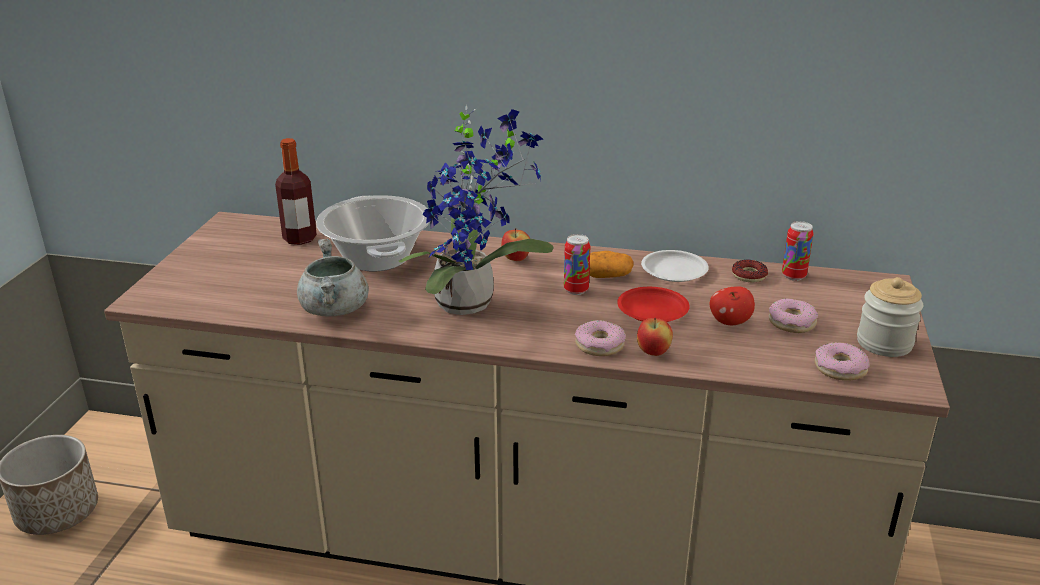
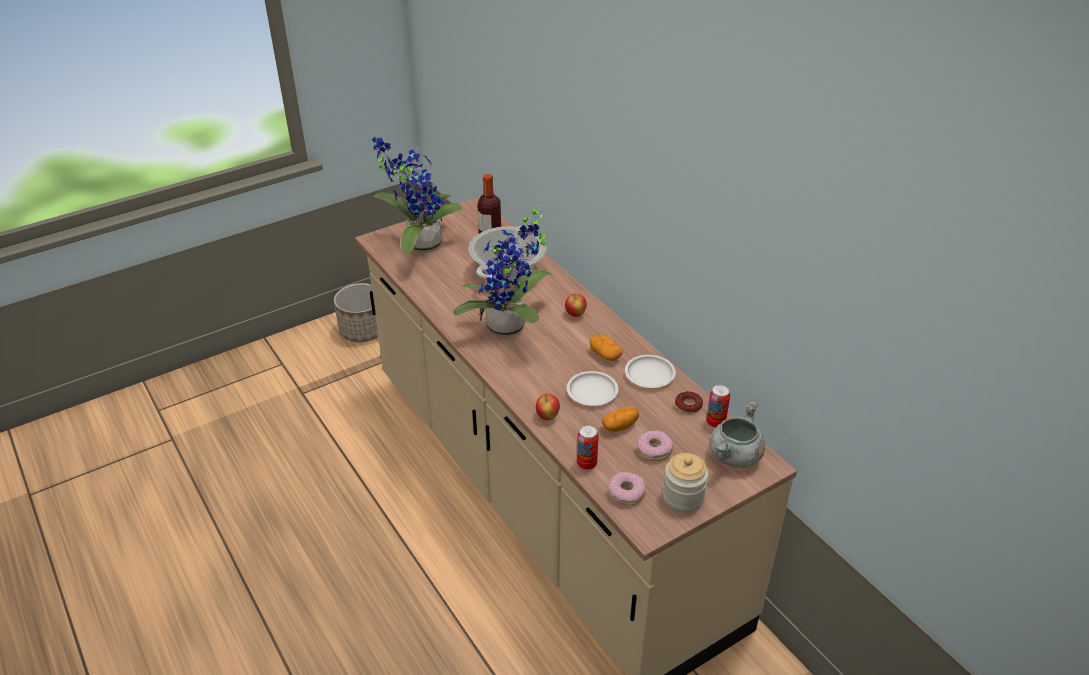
camera: 45 degrees right, 10 degrees up
grey cooking pot [297,239,369,317] -> grey cooking pot moved to [709,401,765,468]
can [564,234,590,295] -> can moved to [577,425,599,470]
donut [575,320,626,356] -> none
red plate [617,287,690,322] -> white plate [567,371,618,406]
apple [710,286,755,325] -> potato [602,406,639,432]
none -> potted plant [372,137,462,253]

